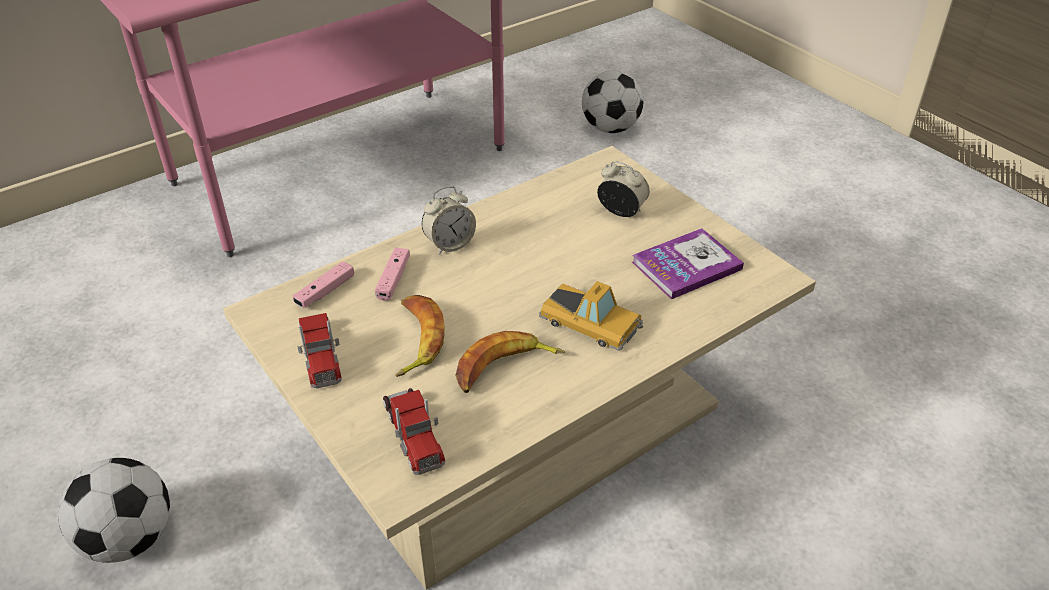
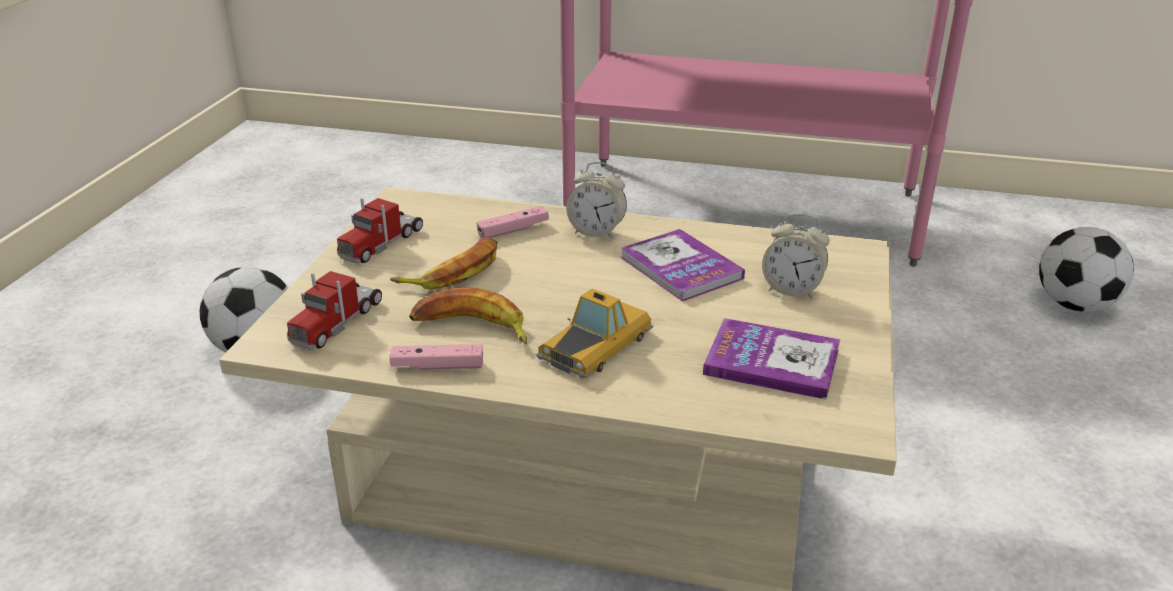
camera: 50 degrees right, 10 degrees down
pink game controller [293,261,354,308] -> pink game controller moved to [390,344,483,370]
toy car [539,281,643,351] -> toy car turned 135 degrees counterclockwise [536,288,653,379]
alarm clock [597,161,650,217] -> alarm clock turned 120 degrees clockwise [762,214,830,299]
none -> book [620,229,745,302]

